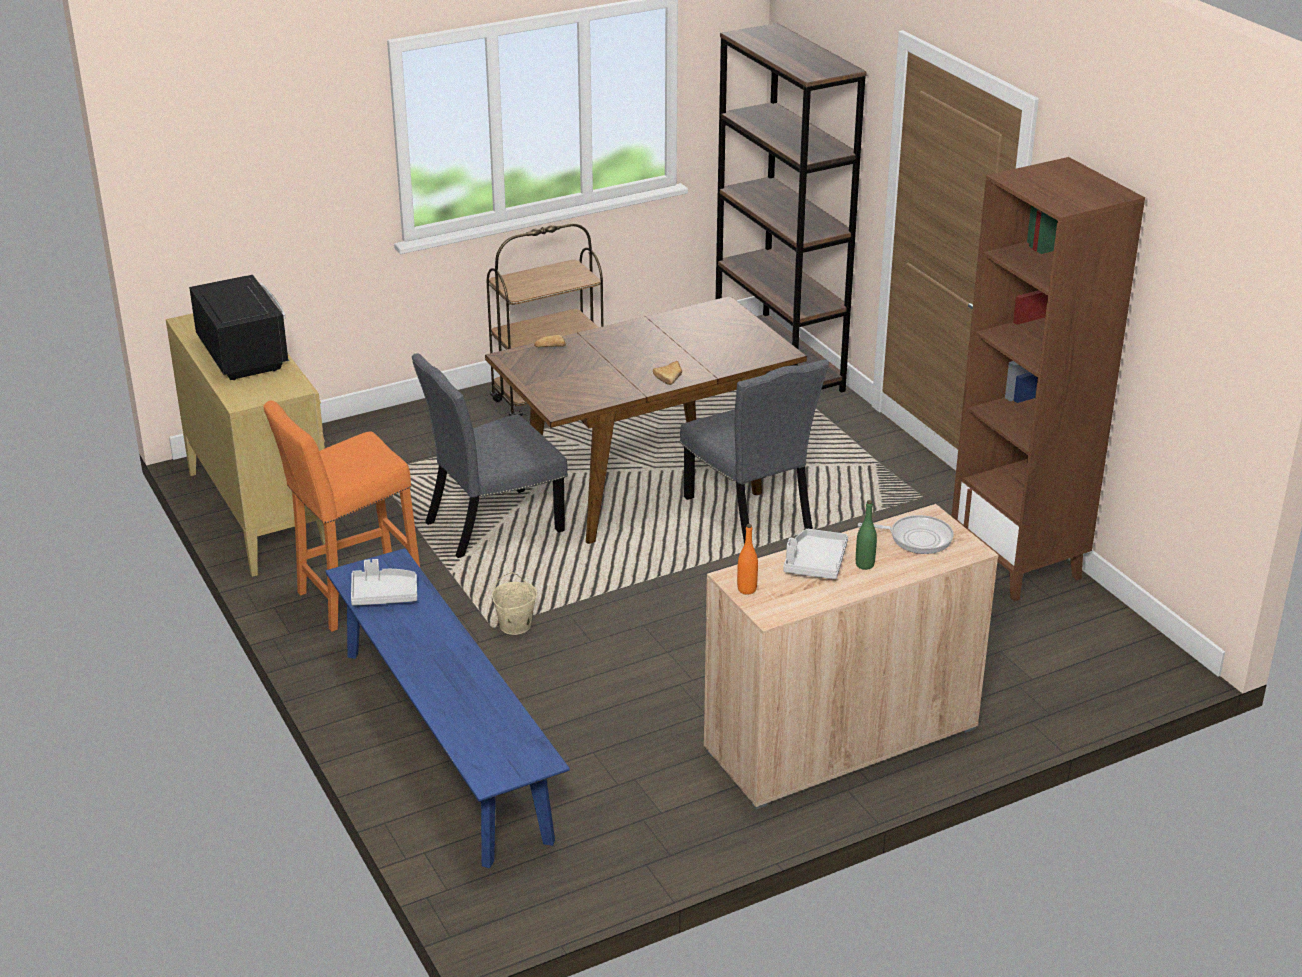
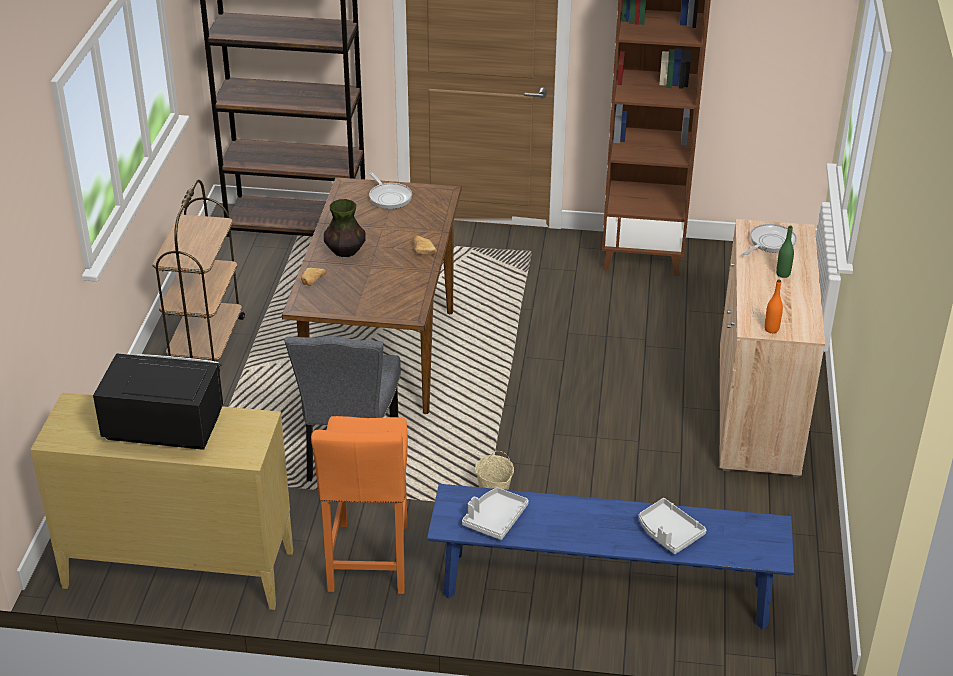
camera: 55 degrees left, 5 degrees up
grey chair [680,359,829,544] -> none
grey tray [783,529,848,579] -> grey tray moved to [638,498,706,554]
none -> vase [324,199,366,257]
none -> frying pan [369,172,412,209]

